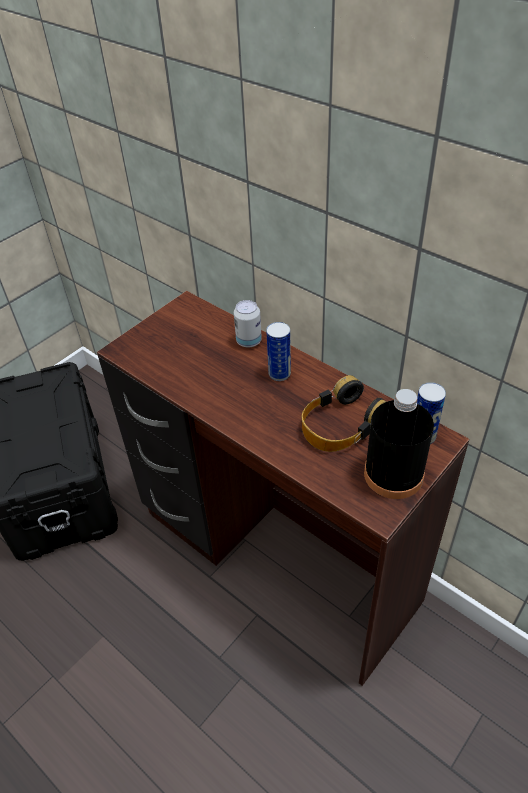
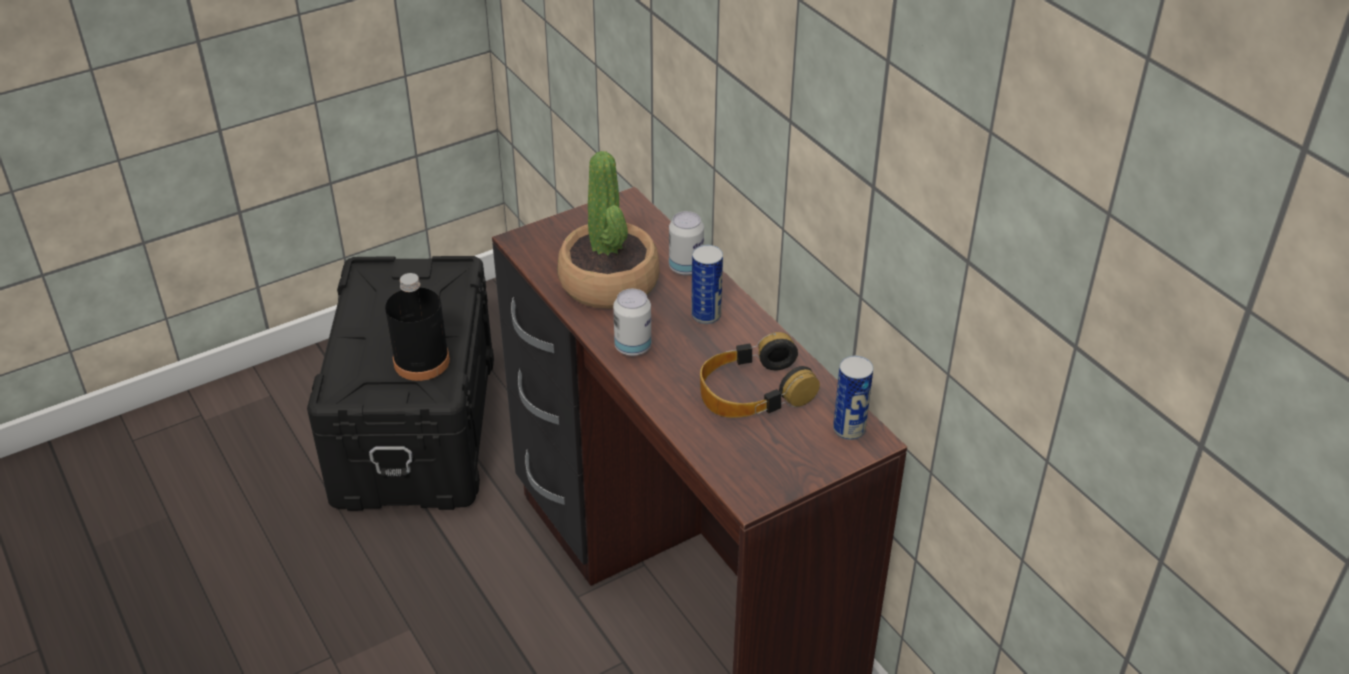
camera: 15 degrees right, 5 degrees down
black bottle [364,389,434,499] -> black bottle moved to [385,273,450,381]
none -> potted plant [558,151,659,309]
none -> can [613,289,651,356]

